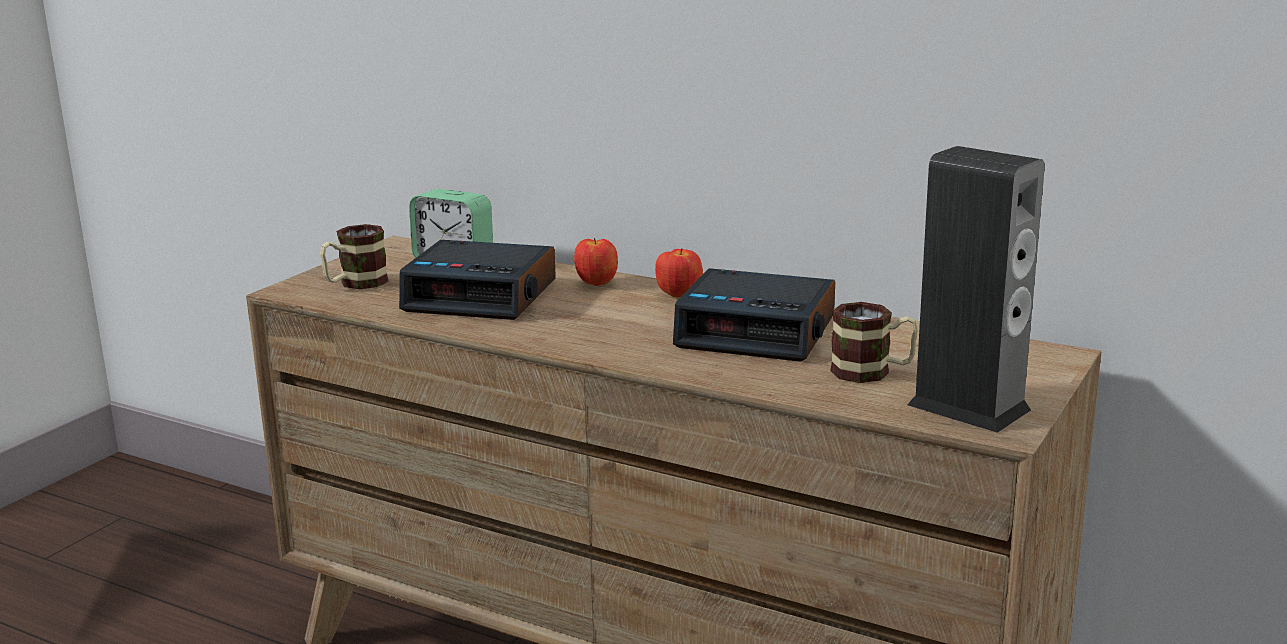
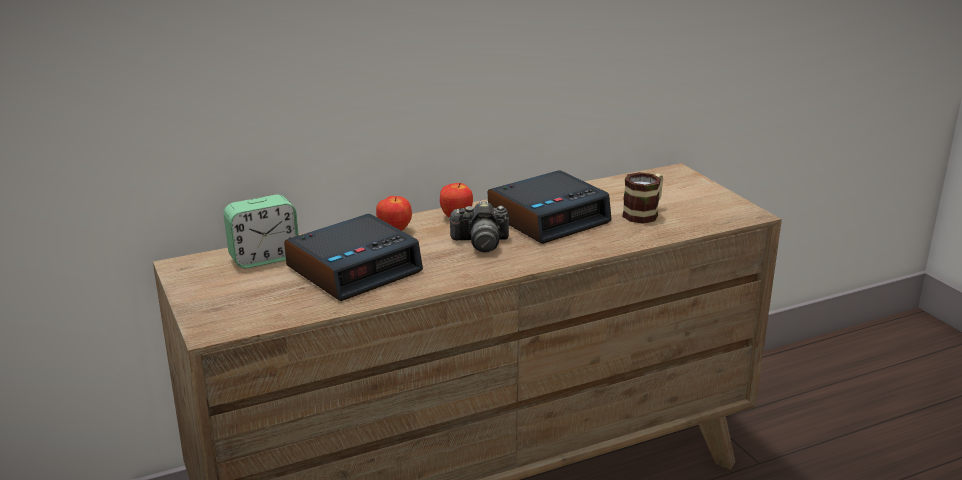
camera: 55 degrees left, 5 degrees up
mug [320,224,389,289] -> none
speaker [907,146,1045,433] -> none
none -> camera [448,201,509,252]

